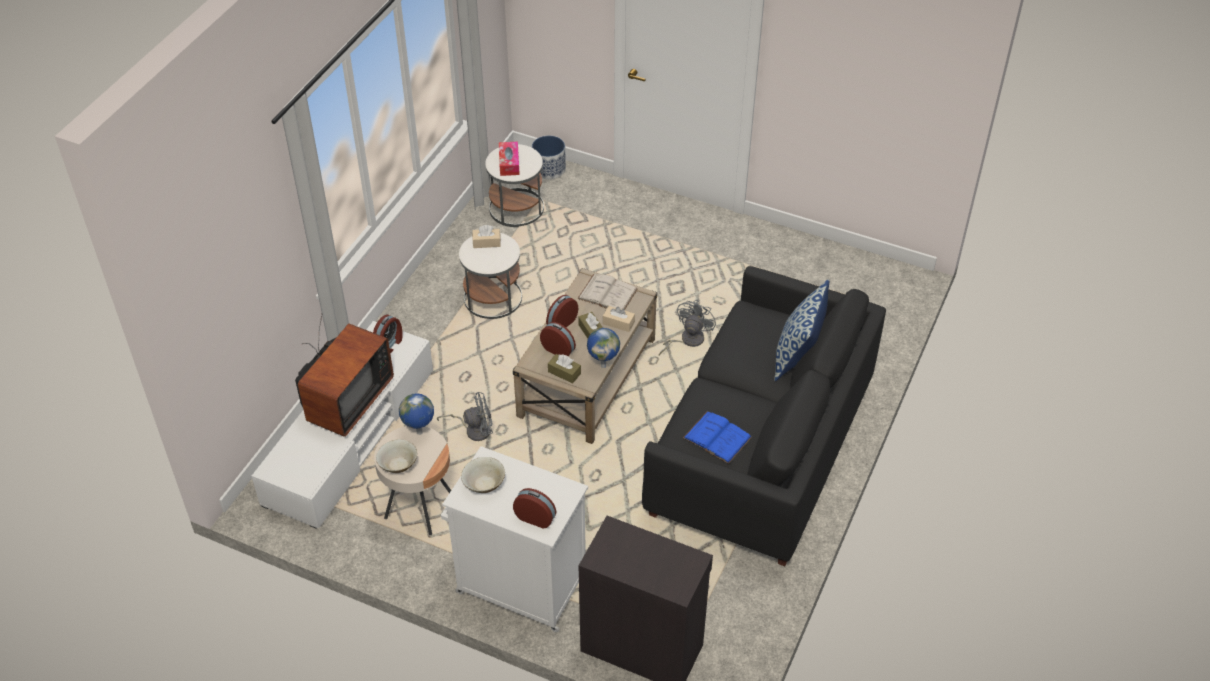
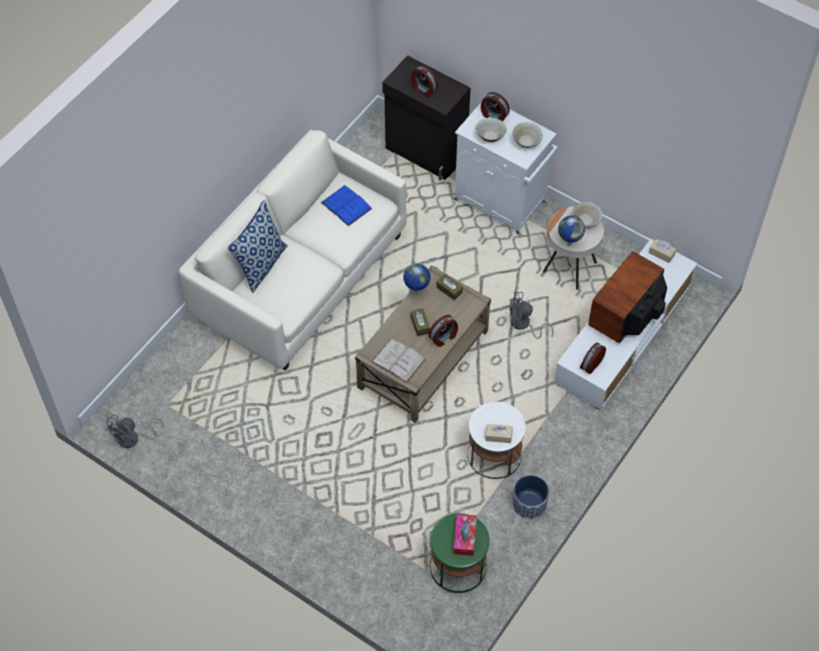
camera: 170 degrees left, 10 degrees up
white side table [485,144,544,227] -> green side table [430,513,490,593]
planter [532,136,566,179] -> planter moved to [512,475,549,519]
alarm clock [540,322,576,356] -> alarm clock moved to [411,65,438,97]
beige tissue box [603,306,635,332] -> beige tissue box moved to [649,239,676,263]
black sofa [642,266,886,566] -> white sofa [179,130,407,370]
grey fan [659,300,716,355] -> grey fan moved to [105,414,164,448]
none -> beige bowl [476,118,506,142]

